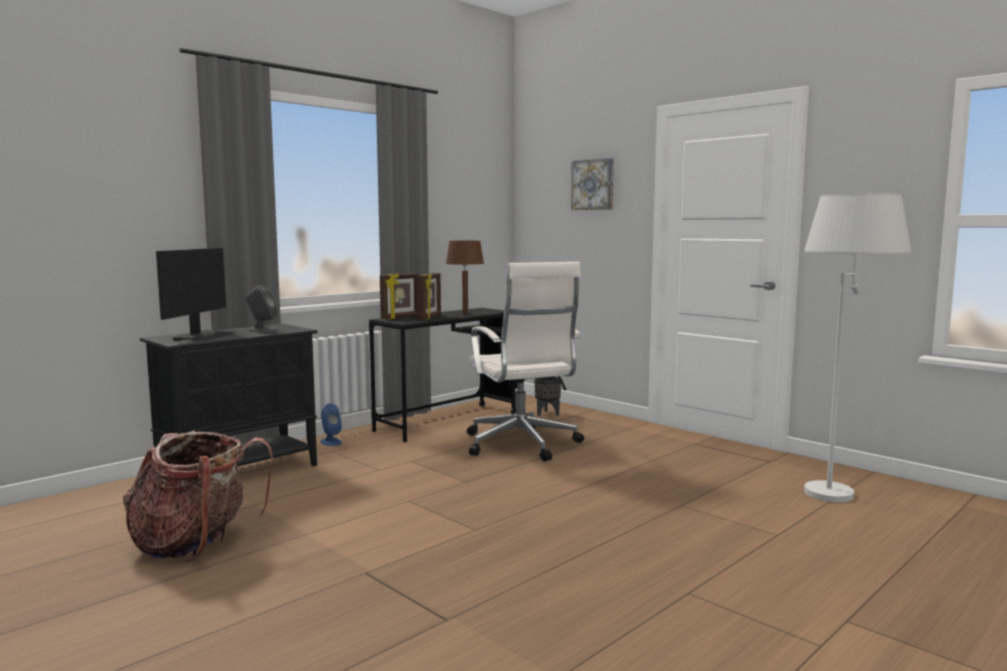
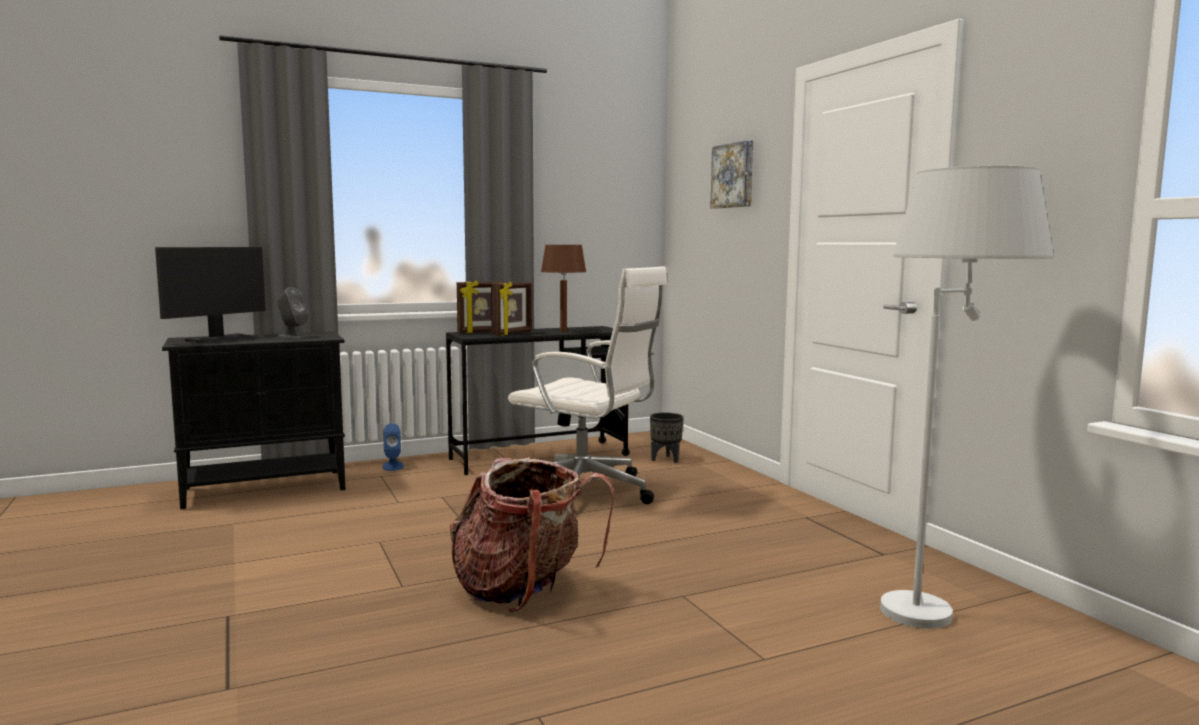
camera: 20 degrees right, 0 degrees up
backpack [123,431,273,563] -> backpack moved to [450,457,614,612]
white office chair [467,262,584,461] -> white office chair turned 60 degrees counterclockwise [508,267,667,504]

